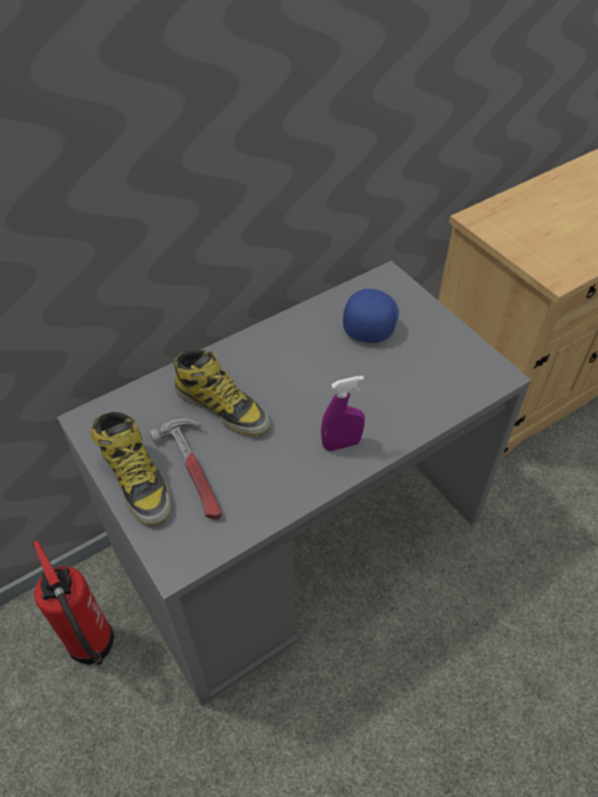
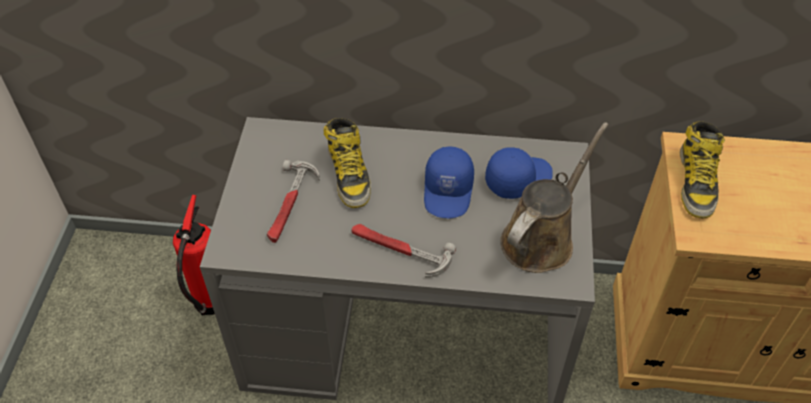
camera: 40 degrees right, 0 degrees up
boot [90,412,171,525] -> boot moved to [680,121,725,218]
purple spray bottle [321,376,365,451] -> hammer [351,224,456,278]
none -> blue cap [424,147,474,218]
none -> brown watering can [500,122,609,273]

